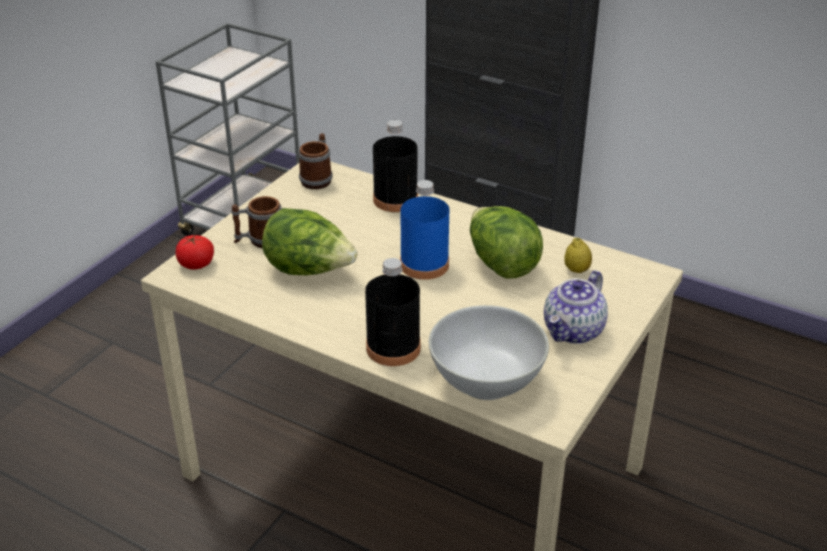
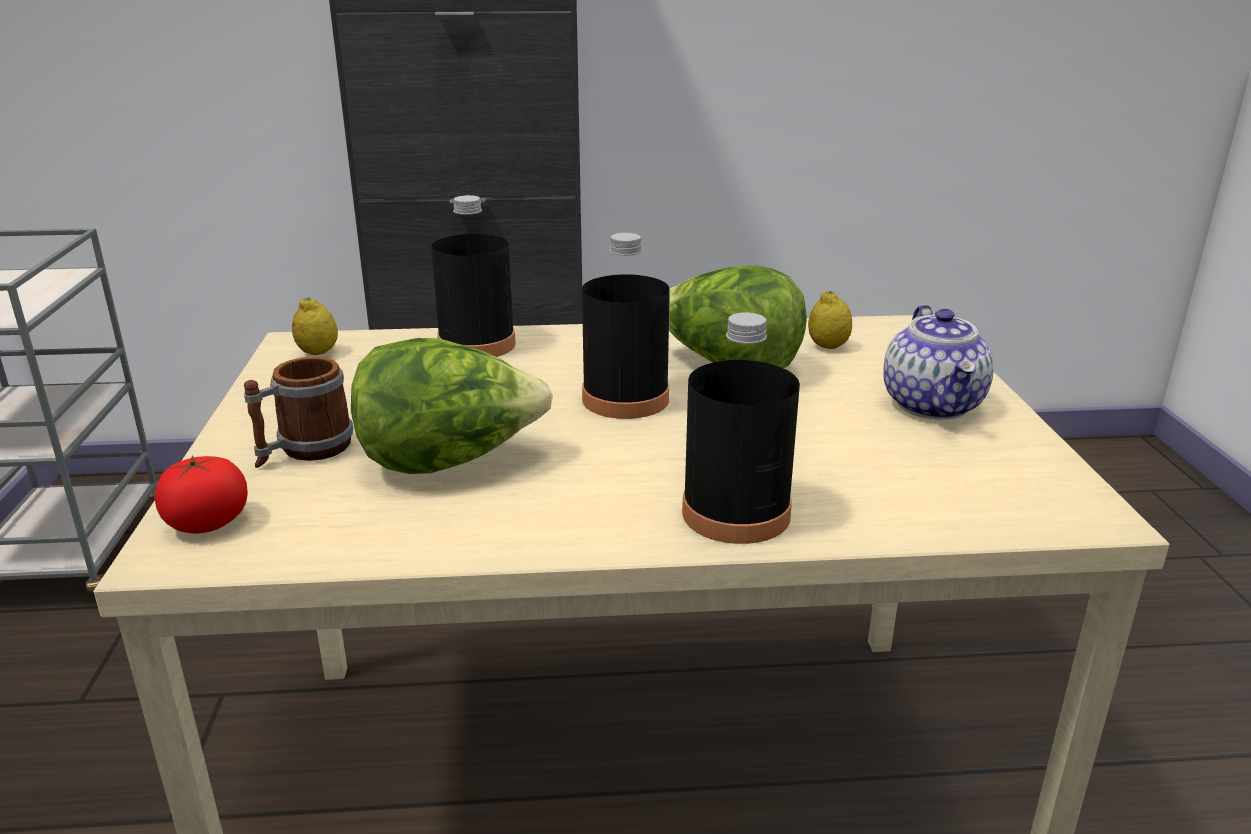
camera: 35 degrees left, 10 degrees down
mug [298,133,333,189] -> lemon [292,297,338,355]
blue bottle [400,180,449,280] -> black bottle [582,233,670,419]
white bowl [429,305,549,400] -> none

